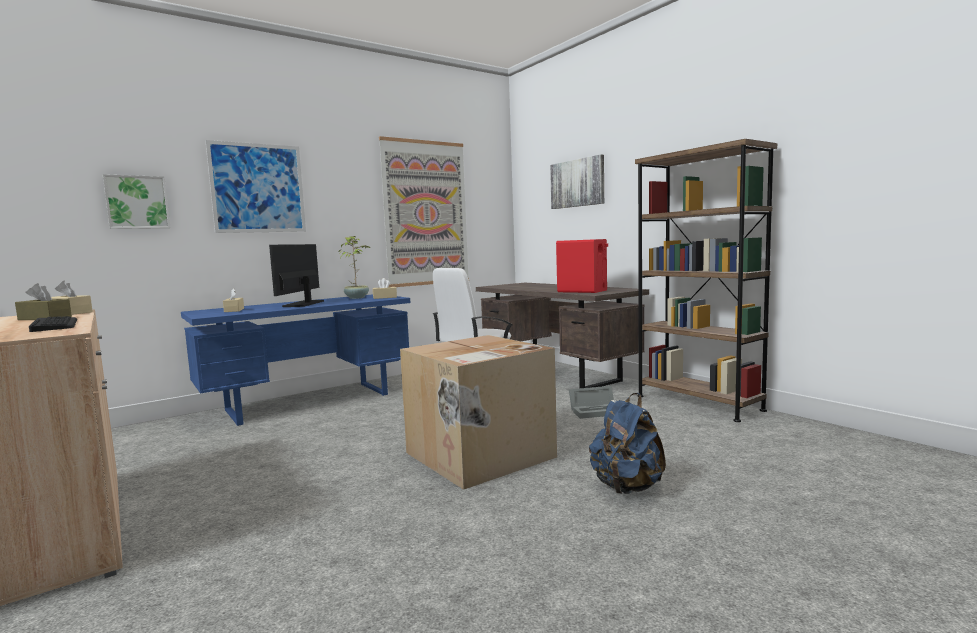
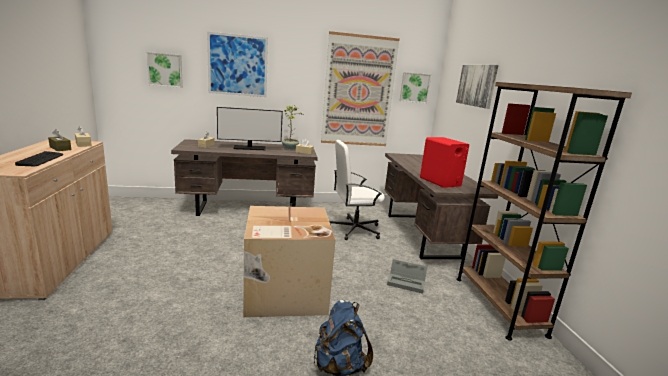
camera: 25 degrees right, 10 degrees up
blue desk [181,294,410,426] -> brown desk [171,139,318,216]
monitor [269,244,324,307] -> monitor turned 135 degrees counterclockwise [217,107,283,150]
none -> picture [399,72,431,103]

